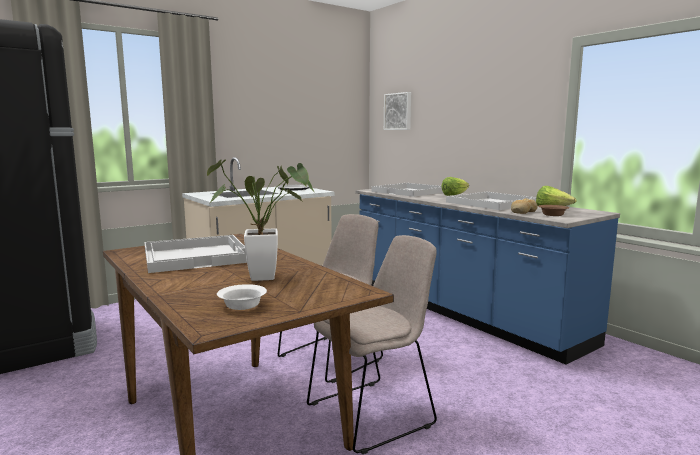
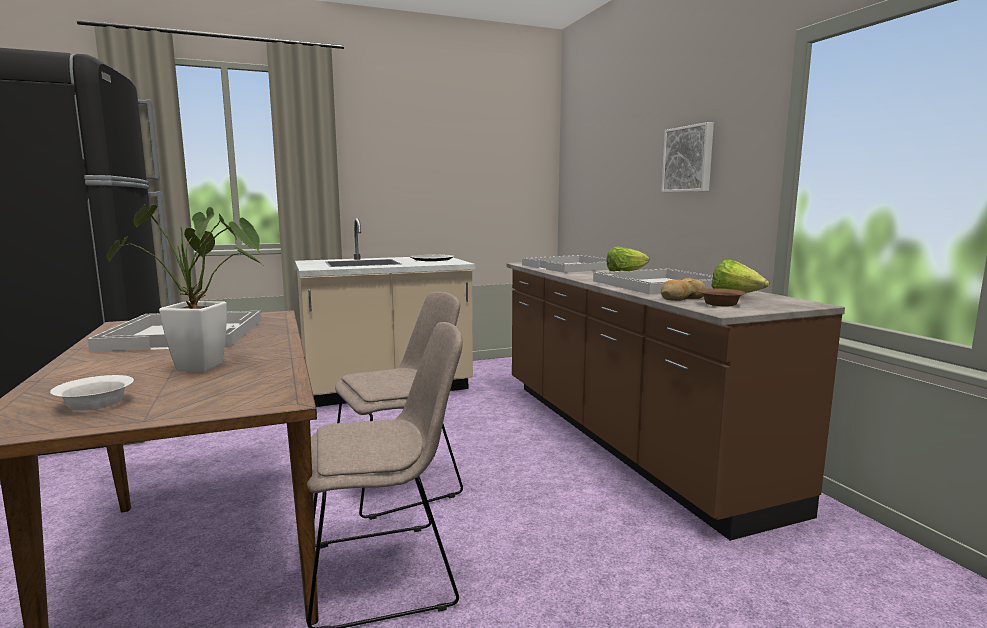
camera: 15 degrees right, 0 degrees up
blue counter [356,189,620,365] -> brown counter [506,262,845,541]
picture [384,92,411,130] -> picture moved to [661,122,714,192]

